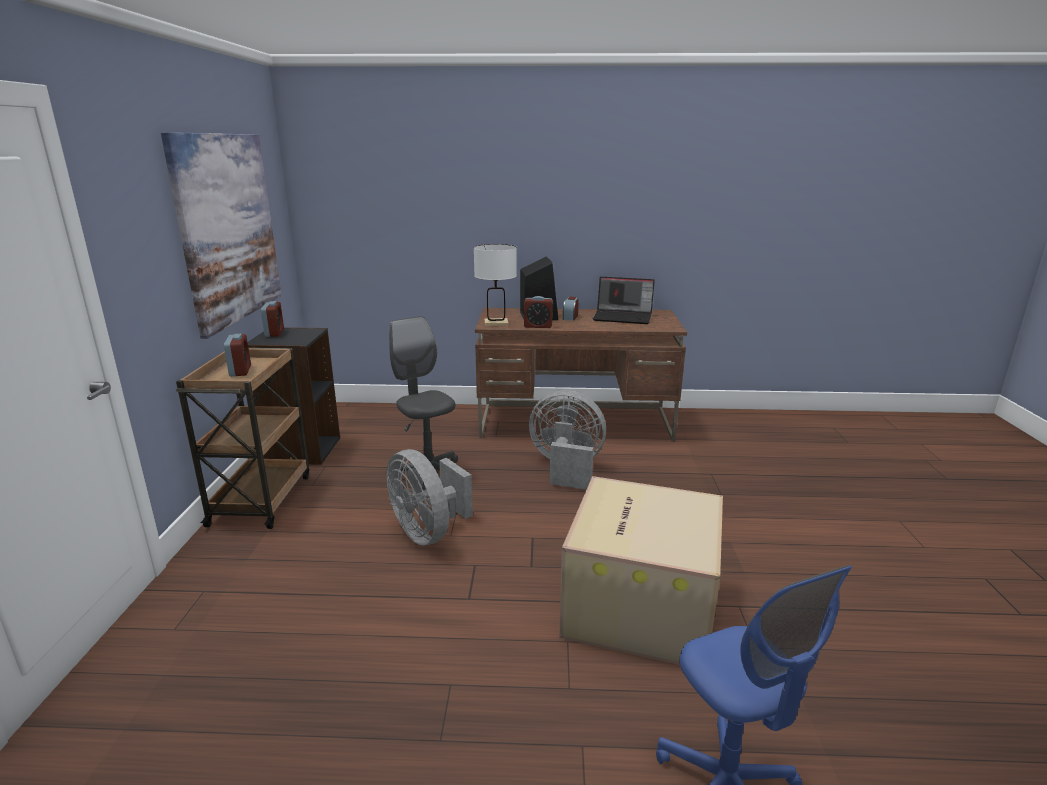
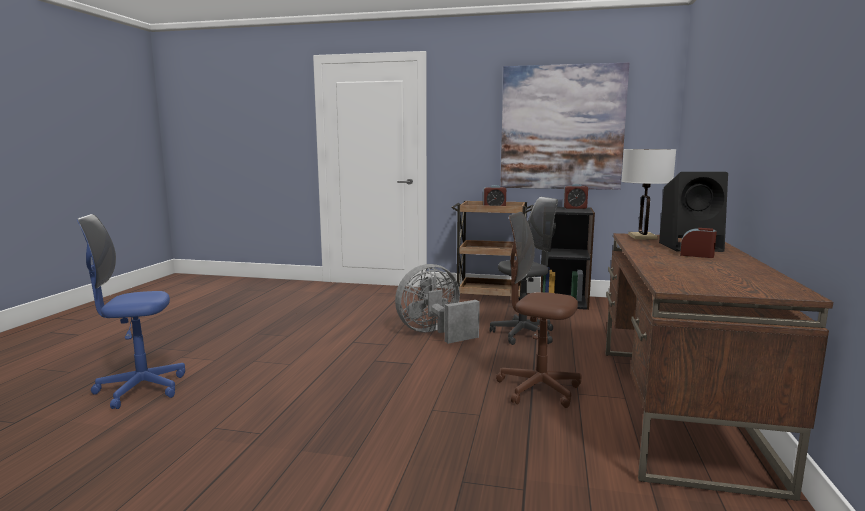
camera: 100 degrees right, 10 degrees down
alarm clock [524,296,553,328] -> none
grey fan [529,390,606,490] -> brown office chair [496,212,582,408]
cardboard box [559,476,723,665] -> none
laptop [593,277,655,324] -> none

